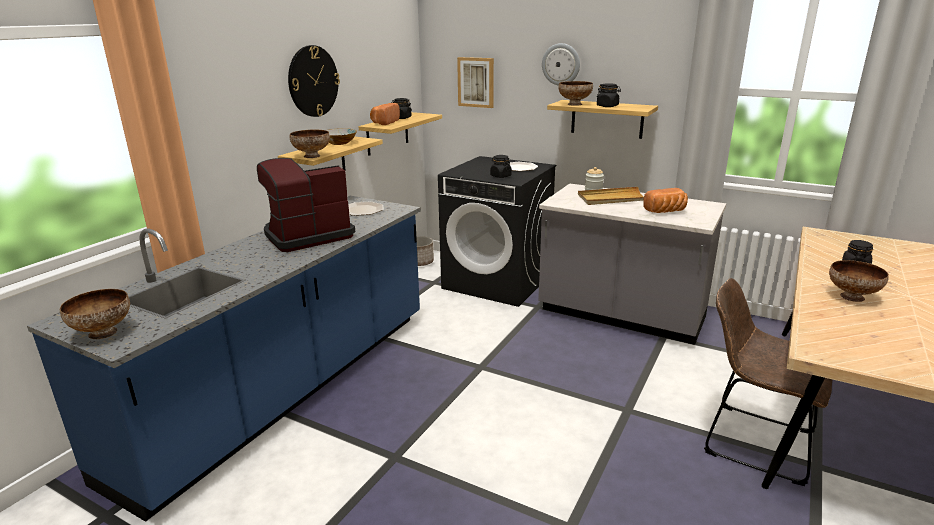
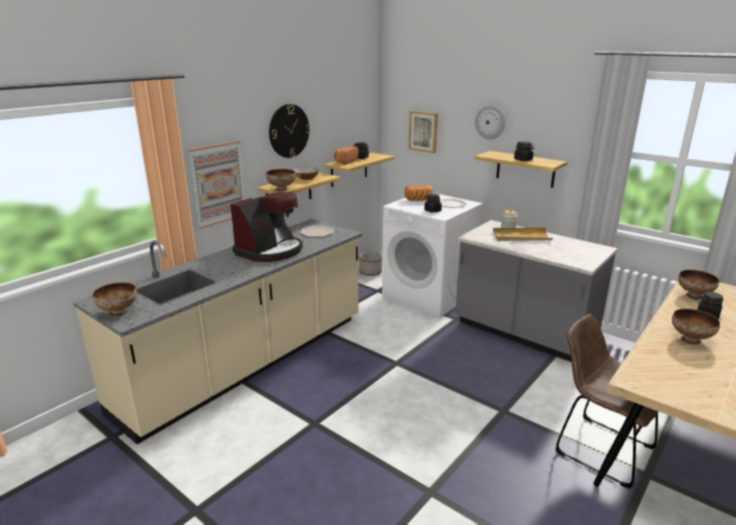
camera: 10 degrees right, 0 degrees up
blue counter [27,196,421,522] -> beige counter [73,219,362,444]
coffee machine [257,158,355,252] -> coffee machine turned 150 degrees clockwise [230,192,303,262]
black washing machine [438,156,556,307] -> white washing machine [382,193,483,317]
bowl [558,81,593,106] -> bowl moved to [678,270,719,299]
bread [643,188,688,213] -> bread moved to [405,185,433,201]
none -> picture [188,141,245,228]

